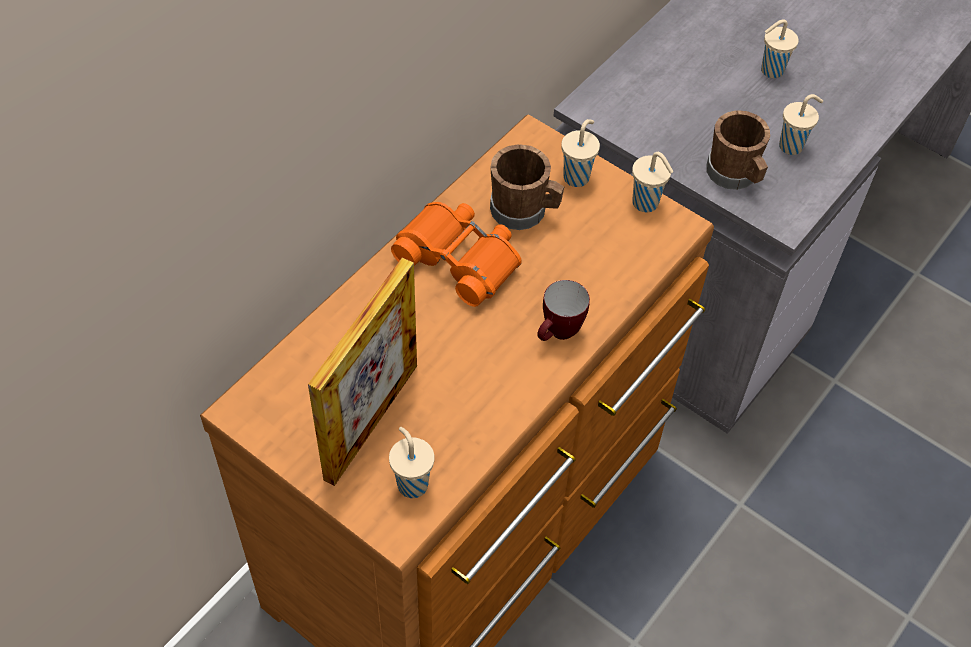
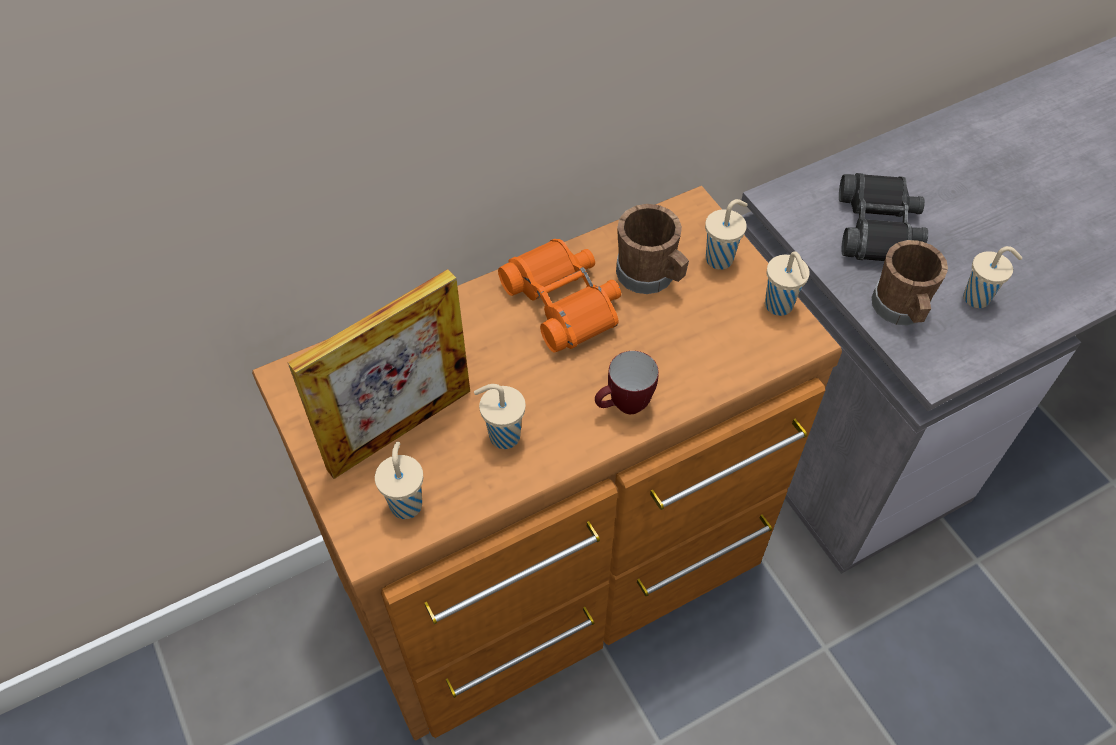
camera: 25 degrees right, 0 degrees up
beige cup [761,19,799,78] -> beige cup moved to [474,384,526,449]
none -> black binoculars [839,173,928,261]

